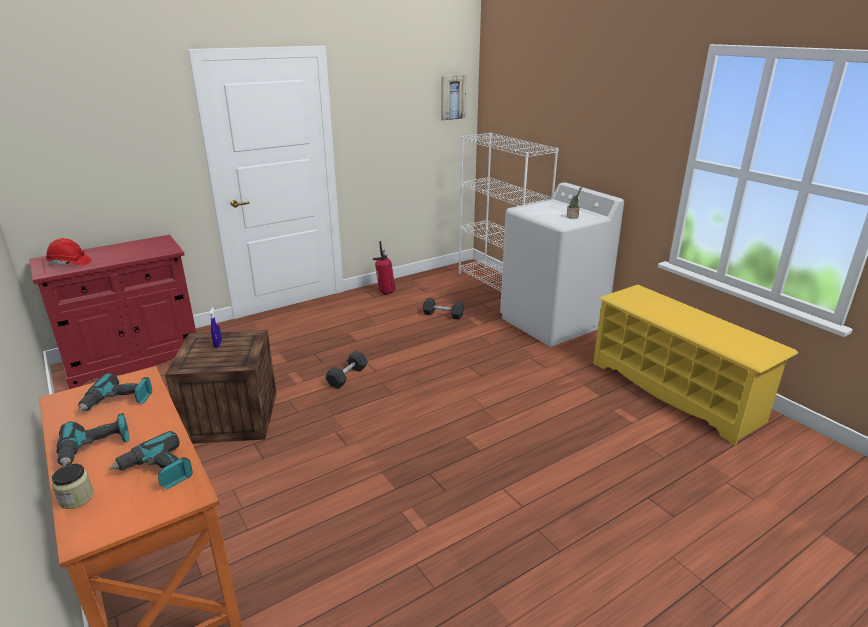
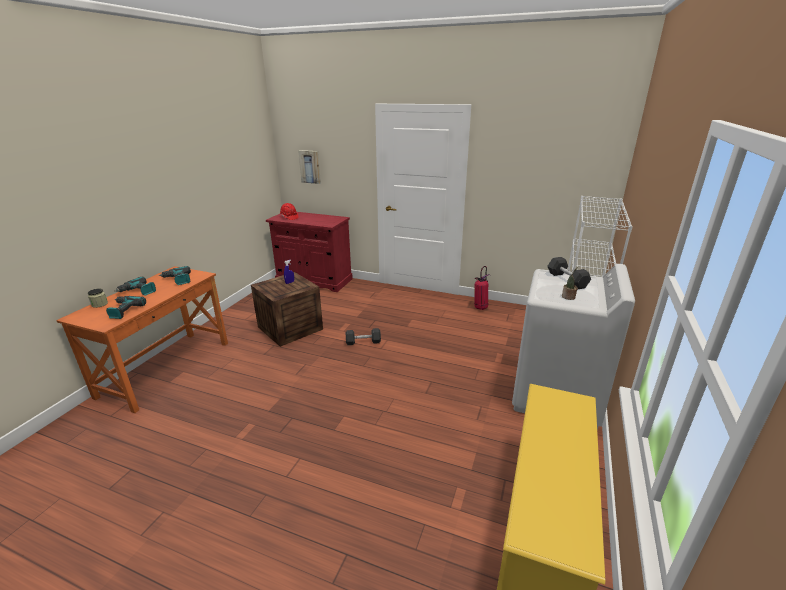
camera: 55 degrees right, 0 degrees up
grey dumbbell [423,298,464,319] -> grey dumbbell moved to [547,257,591,290]
picture [441,75,466,121] -> picture moved to [298,150,321,184]

